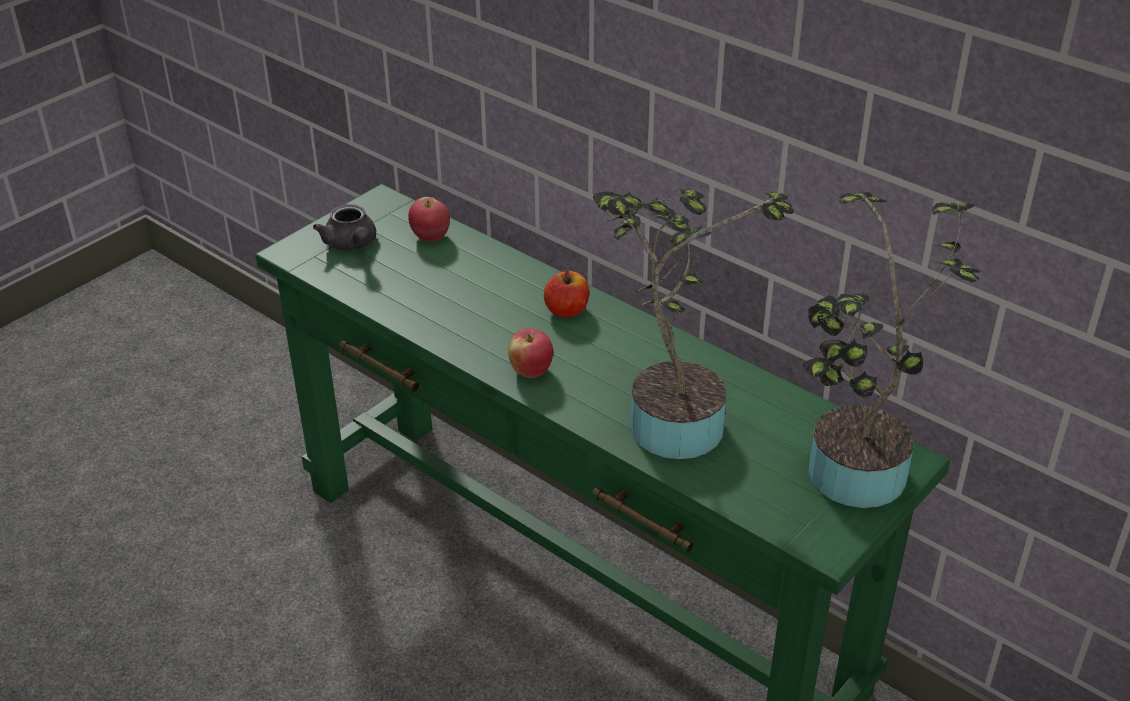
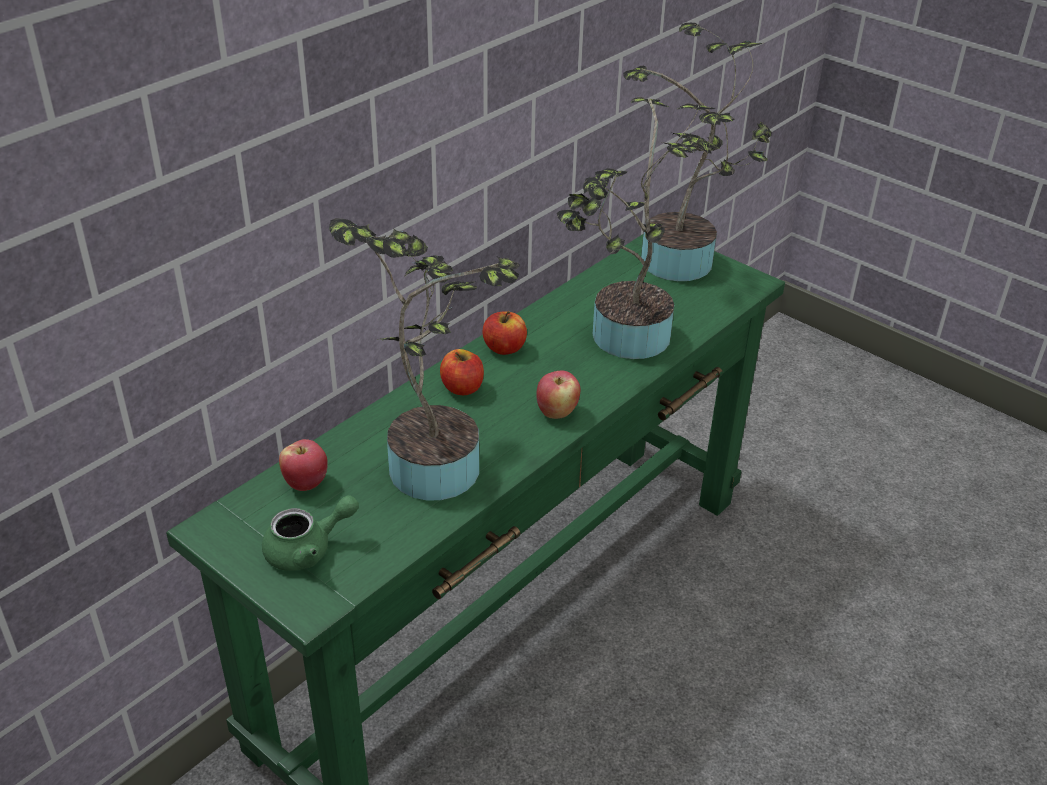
camera: 90 degrees left, 0 degrees up
grey teapot [313,204,376,251] -> green teapot [262,495,359,571]
none -> potted plant [329,218,520,500]
none -> apple [483,311,527,355]

